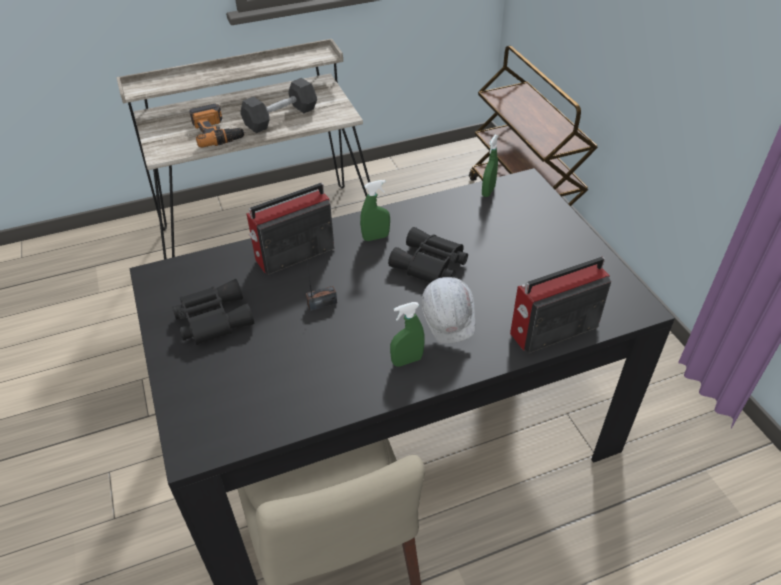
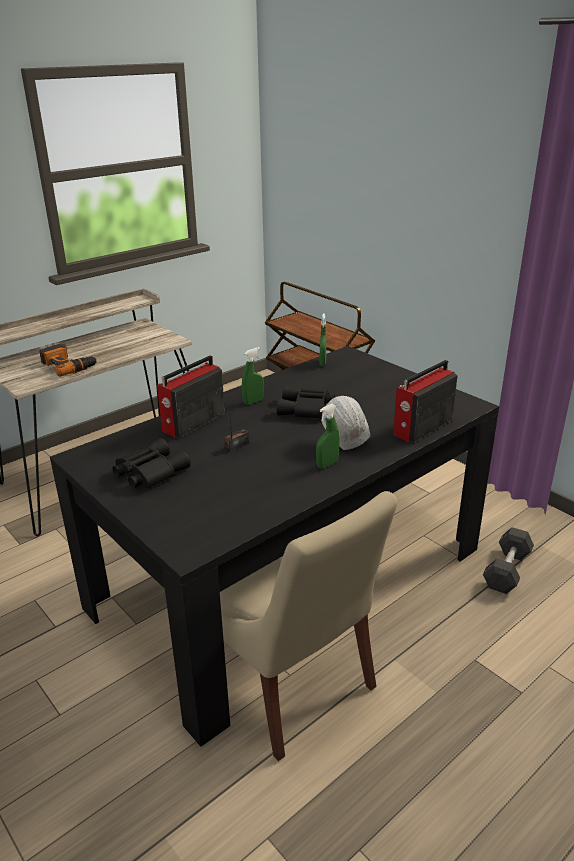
camera: 20 degrees left, 15 degrees down
grey dumbbell [241,78,317,133] -> grey dumbbell moved to [483,527,534,594]

